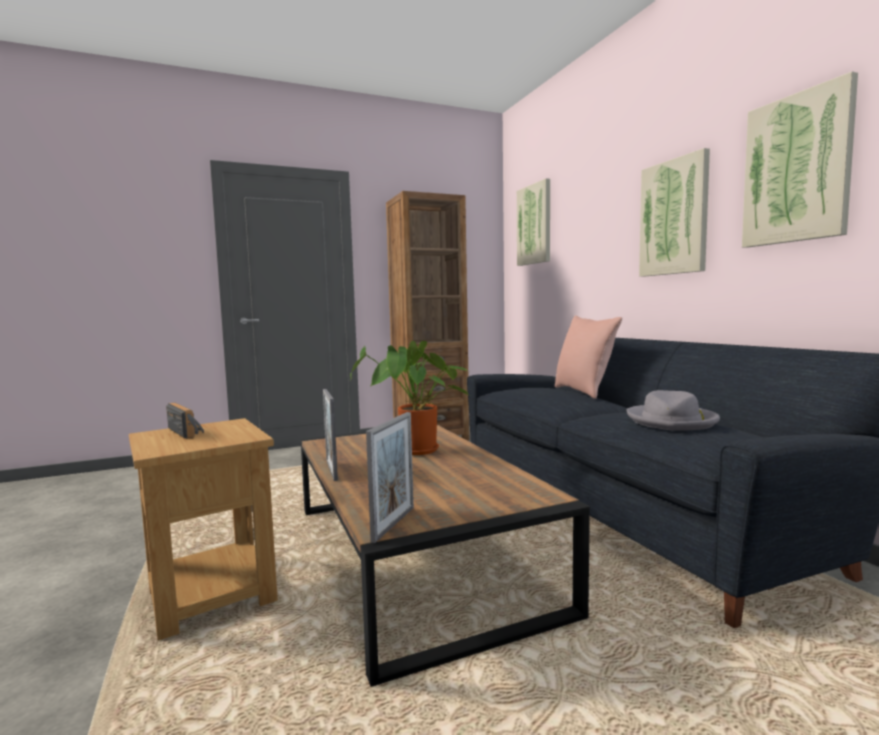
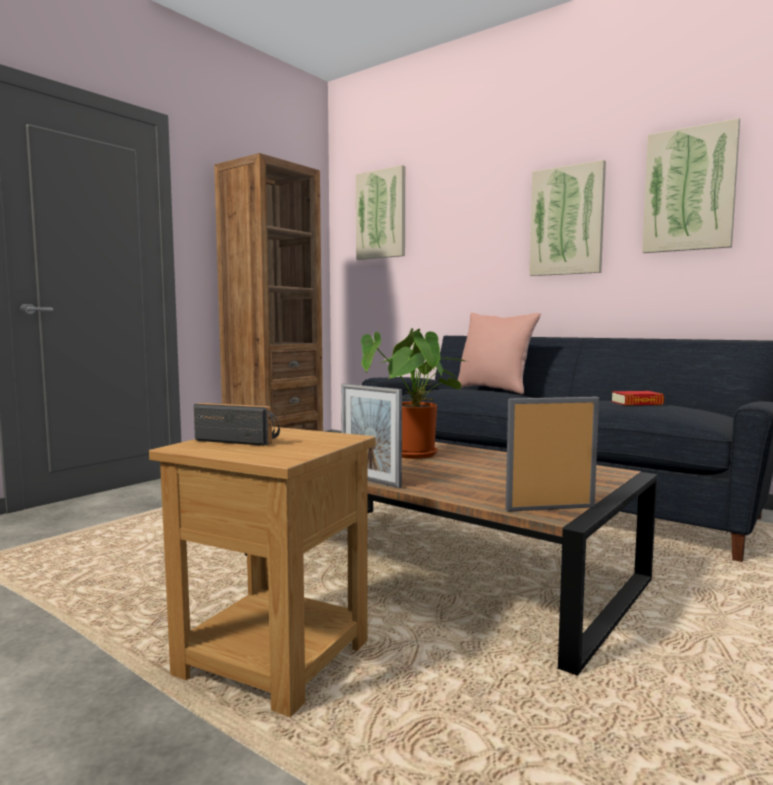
camera: 30 degrees left, 0 degrees up
picture frame [366,412,414,543] -> picture frame turned 90 degrees counterclockwise [506,397,599,512]
grey hat [627,390,720,431] -> book [611,391,664,405]

